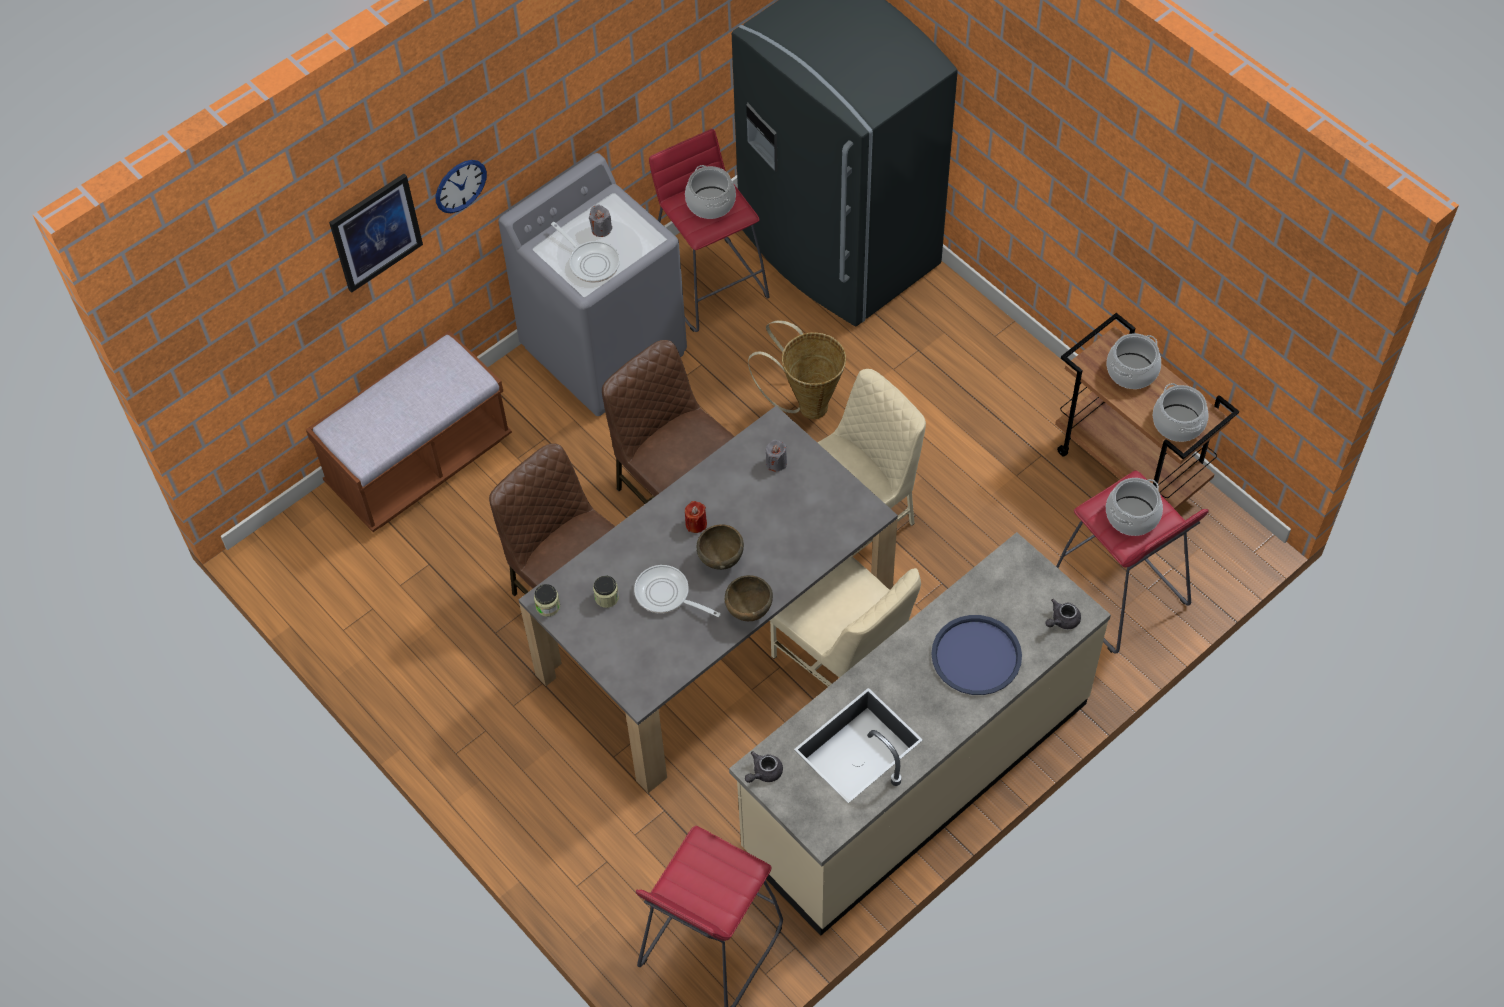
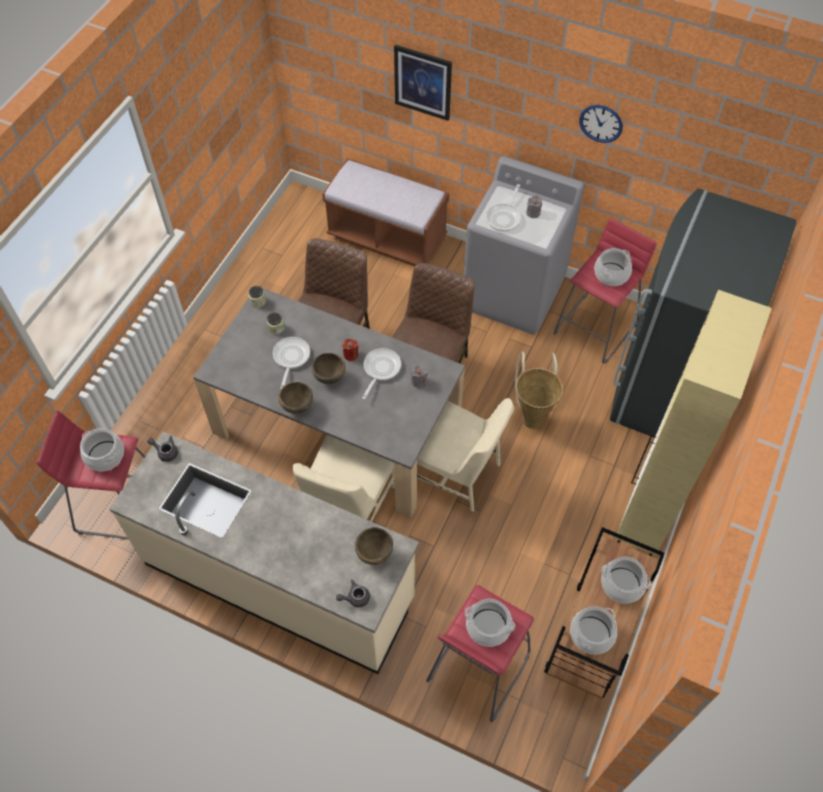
camera: 65 degrees right, 0 degrees up
wall clock [436,160,487,213] -> wall clock moved to [579,105,623,143]
blue tray [931,615,1022,695] -> none
grey teapot [1045,599,1081,629] -> grey teapot turned 45 degrees counterclockwise [336,579,370,607]
none -> cooking pot [80,428,124,471]
none -> brown bowl [355,527,393,565]
none -> frying pan [362,348,401,400]
none -> beige cabinet [615,290,772,556]

